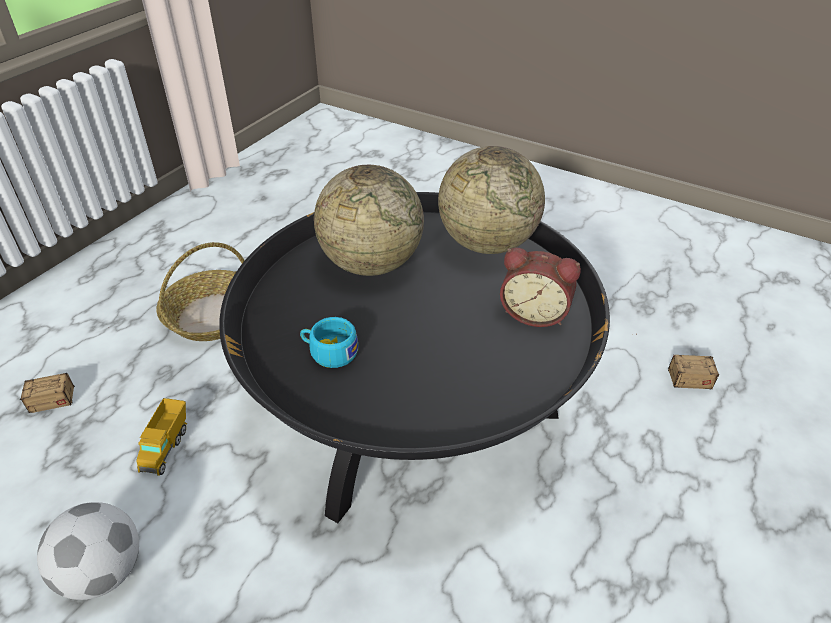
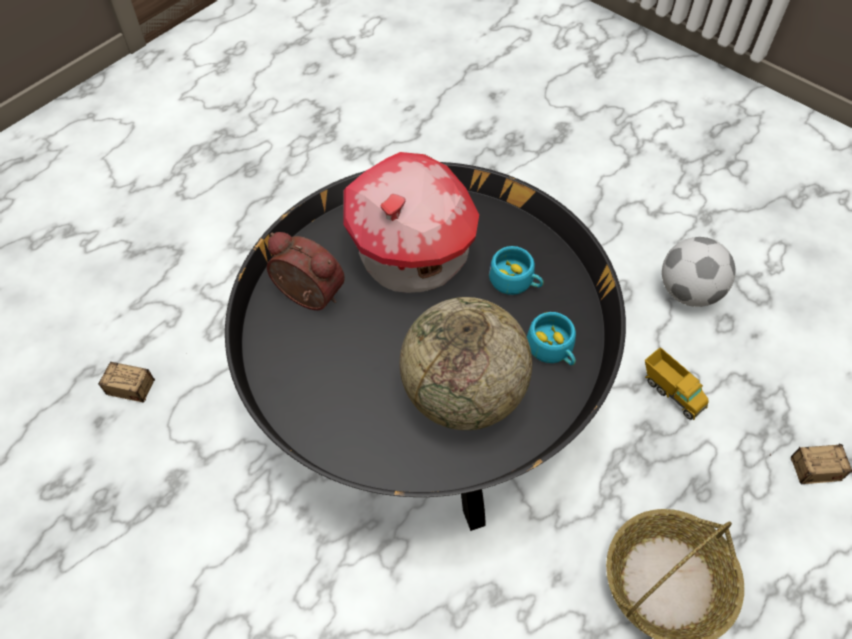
camera: 170 degrees left, 15 degrees up
toy truck [136,398,187,476] -> toy truck turned 120 degrees clockwise [645,347,708,420]
globe [438,146,545,254] -> none
none -> toy house [343,152,479,293]
none -> turquoise cup [527,312,576,365]

